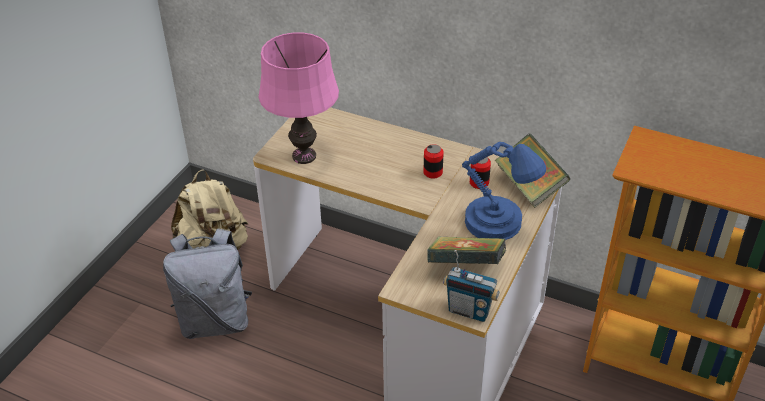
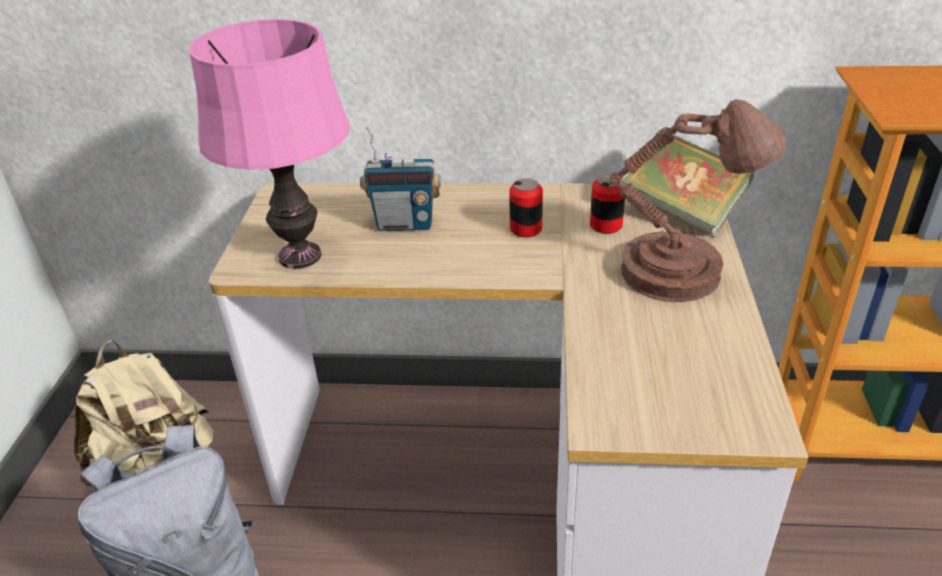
camera: 20 degrees left, 5 degrees down
book [427,236,506,265] -> none
radio [443,250,499,322] -> radio moved to [360,126,441,231]
blue table lamp [462,142,546,240] -> brown table lamp [609,99,786,302]

